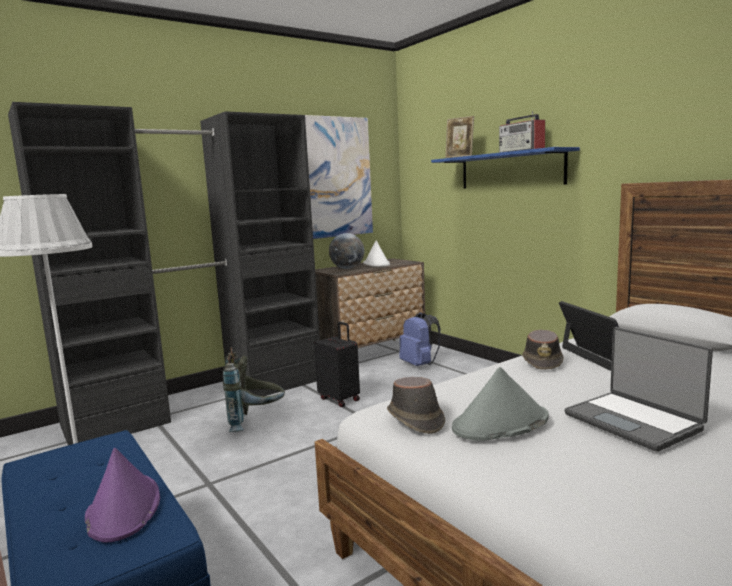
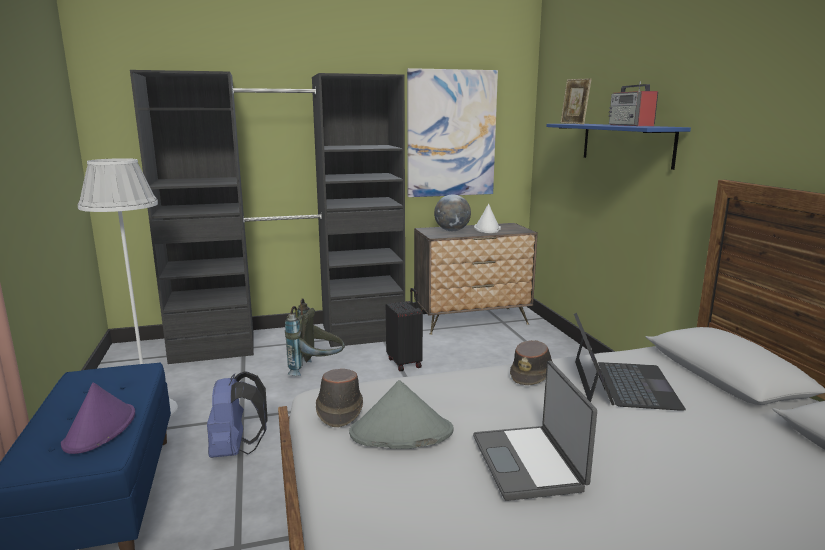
camera: 20 degrees right, 5 degrees up
blue backpack [399,312,440,366] -> blue backpack moved to [207,371,268,458]

